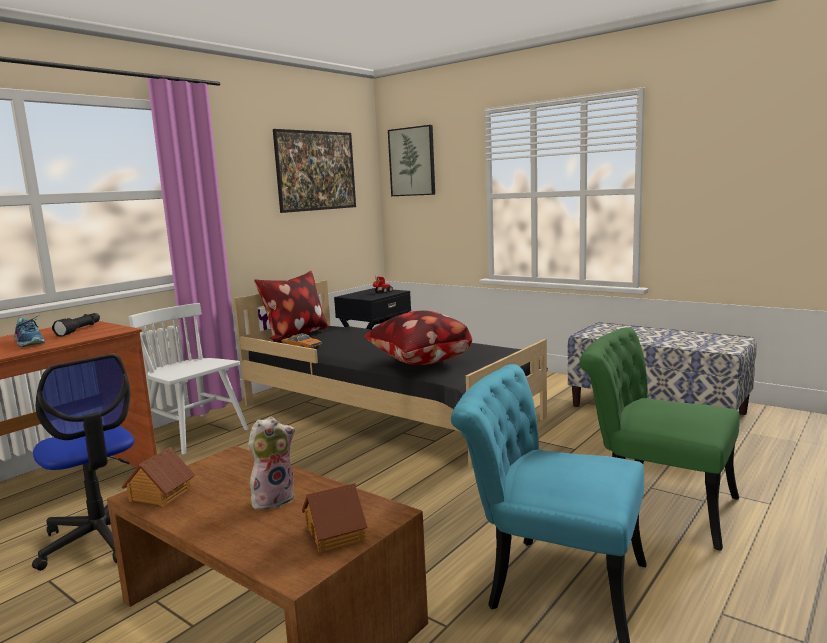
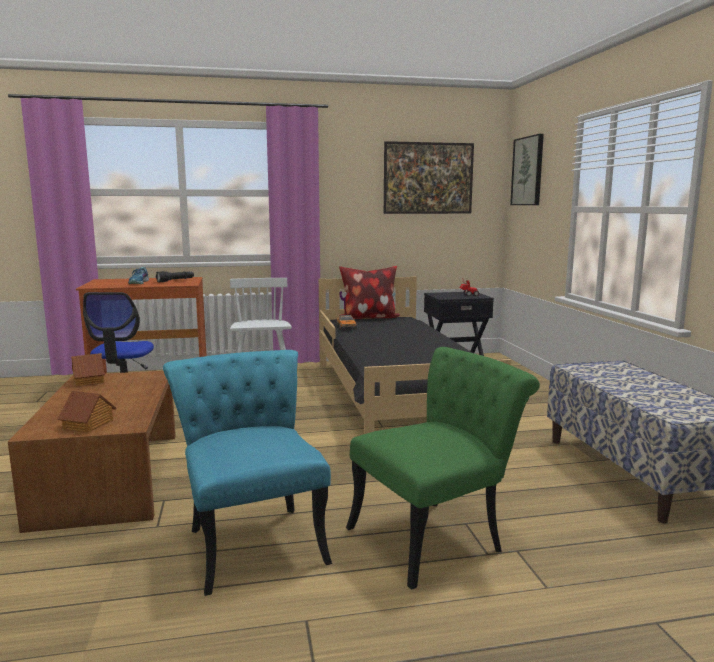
camera: 40 degrees right, 0 degrees up
plush toy [248,417,295,510] -> none
pillow [365,310,472,365] -> none
green chair [579,327,739,551] -> green chair turned 75 degrees clockwise [346,347,540,590]

